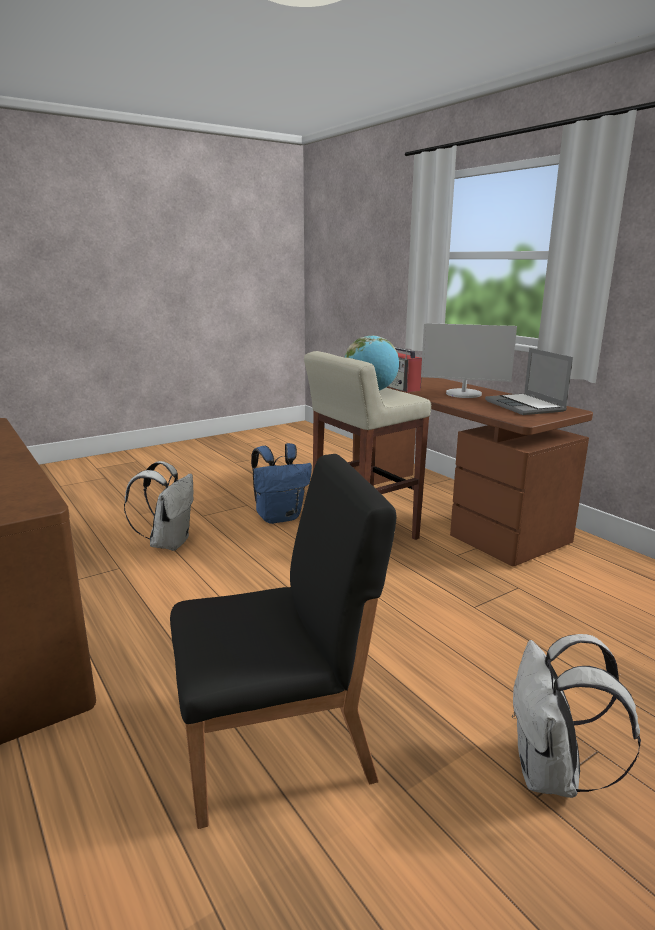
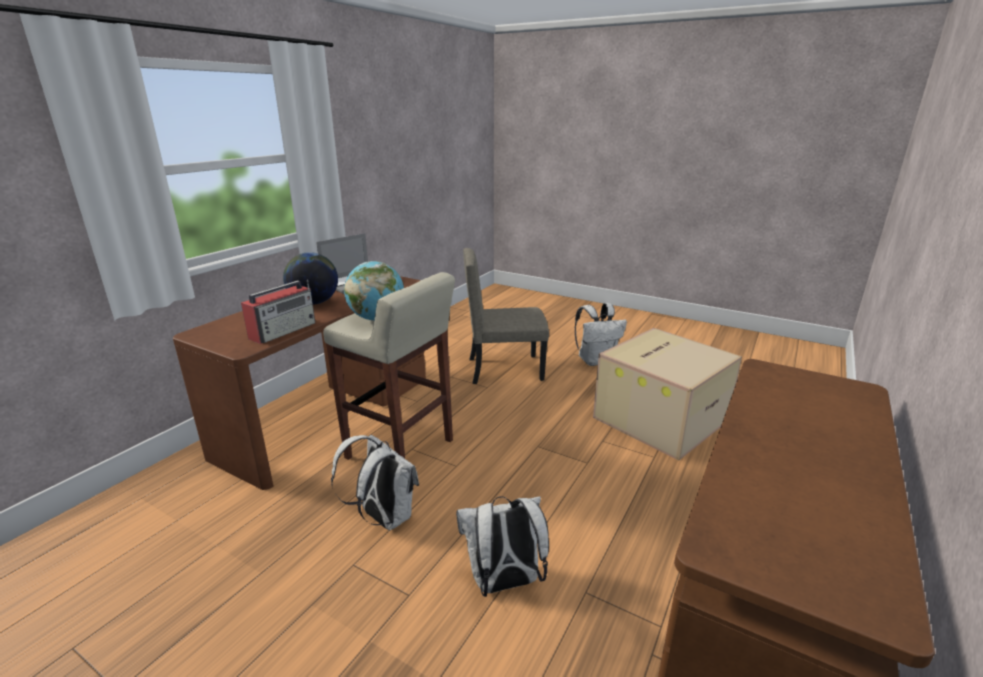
camera: 115 degrees left, 5 degrees up
black chair [170,454,396,829] -> cardboard box [593,328,742,460]
blue backpack [251,443,312,524] -> white backpack [331,435,419,530]
monitor [421,323,517,398] -> globe [283,252,338,305]
none -> beige chair [463,248,549,384]

